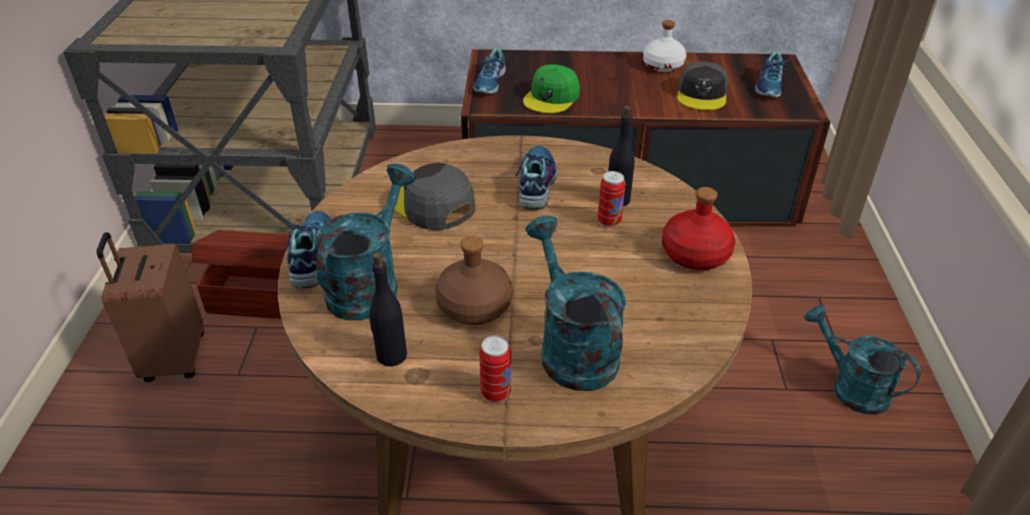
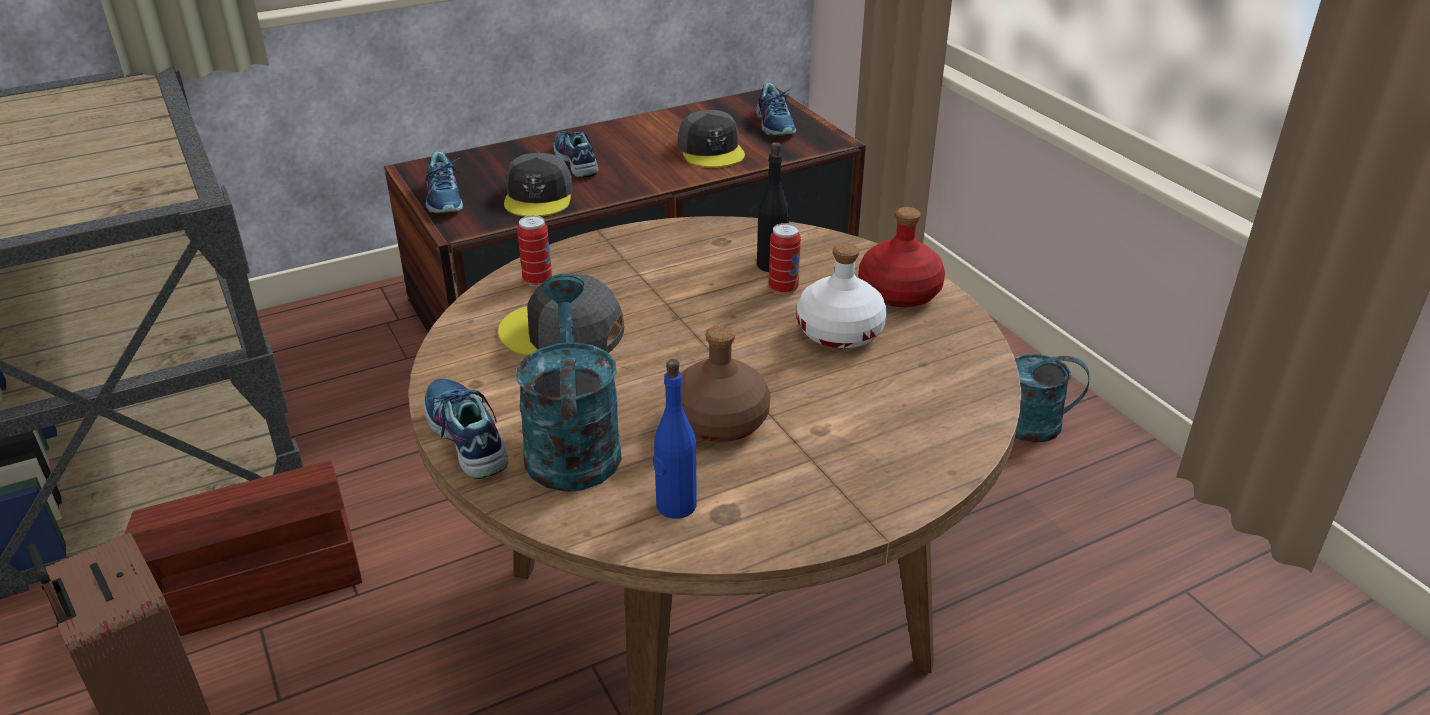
camera: 30 degrees left, 5 degrees down
black bottle [369,252,407,366] -> blue bottle [653,359,697,519]
can [479,336,511,402] -> can moved to [517,215,552,286]
shoe [515,146,558,210] -> shoe moved to [554,131,598,178]
green cap [523,64,580,113] -> grey cap [504,153,573,216]
turquoise watering can [526,216,626,391] -> none
white bottle [643,20,686,72] -> white bottle moved to [797,243,887,348]

